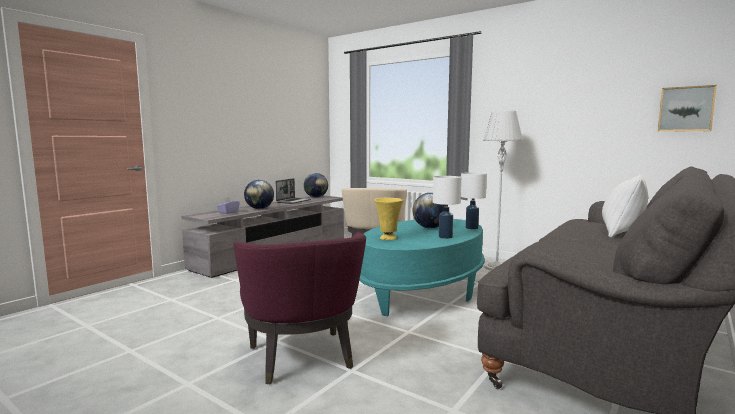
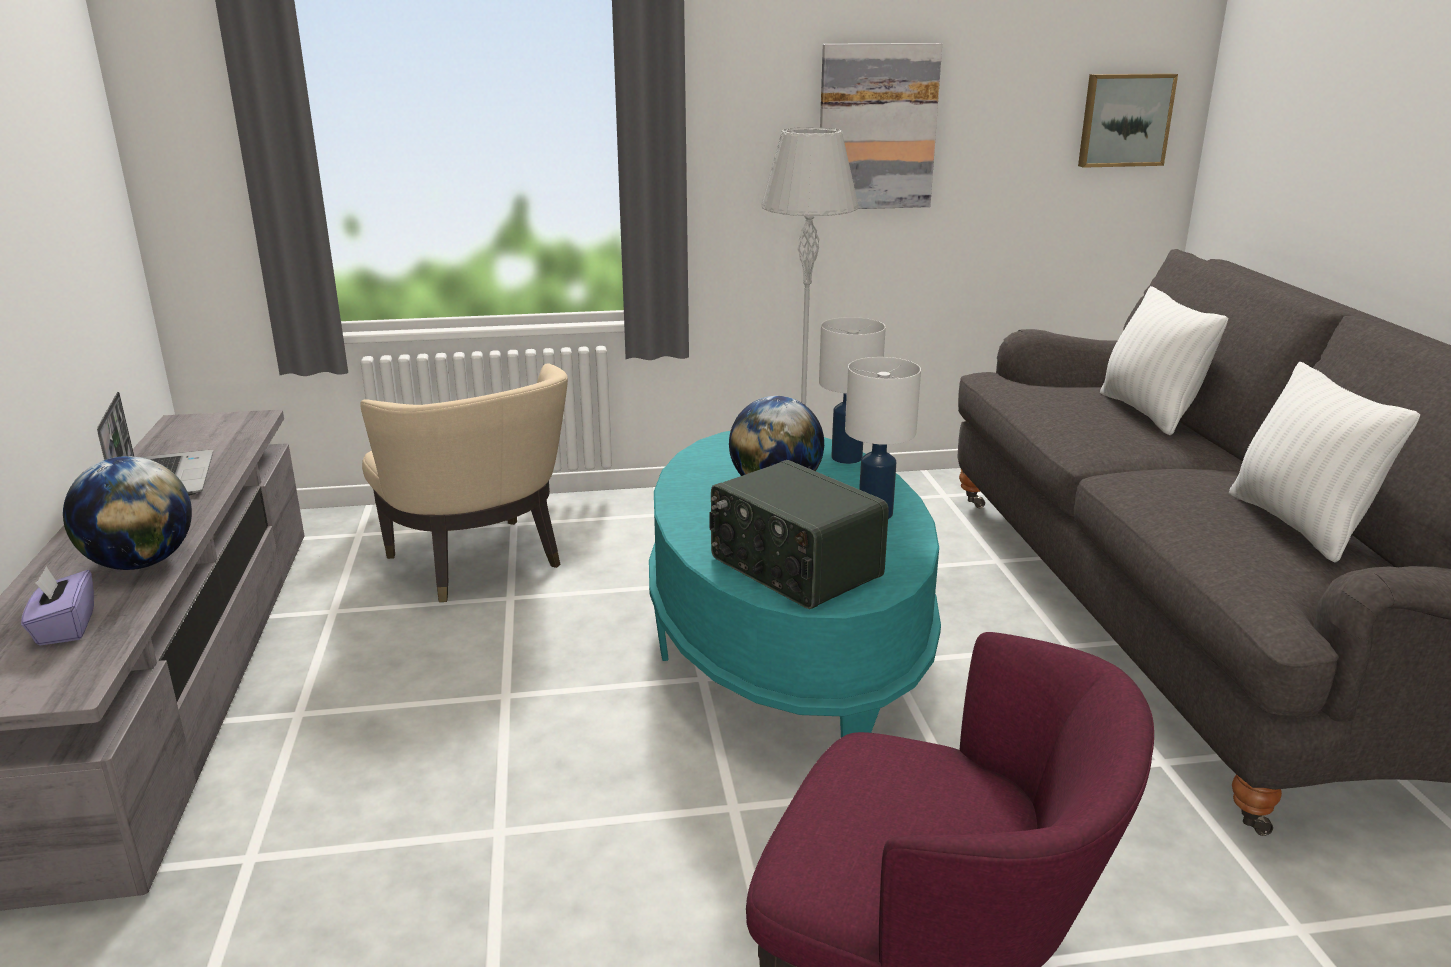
camera: 45 degrees left, 15 degrees up
globe [304,173,328,198] -> none
yellow vase [374,198,404,240] -> radio [709,460,889,609]
none -> picture [820,43,942,209]
none -> white pillow [1229,362,1420,563]

